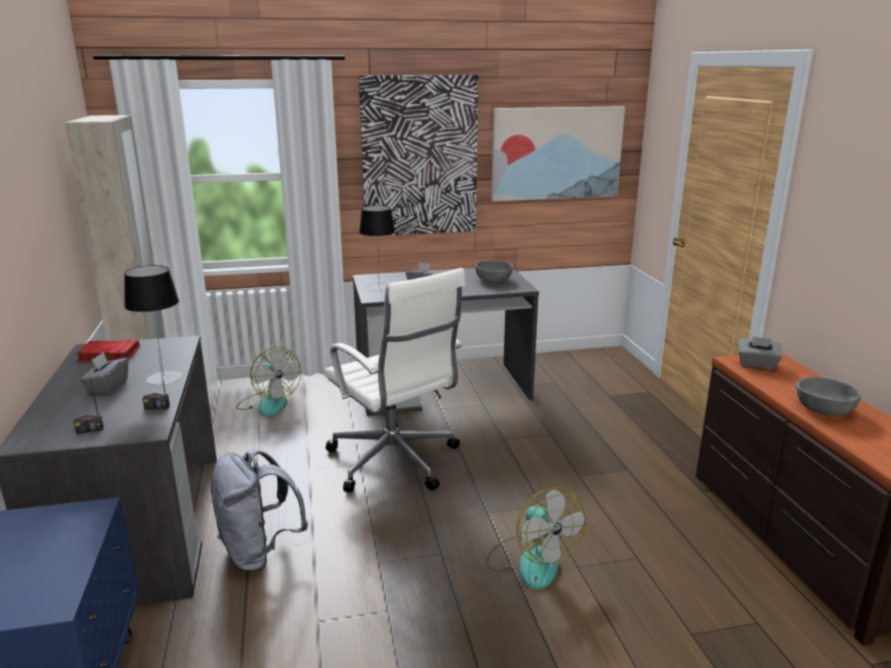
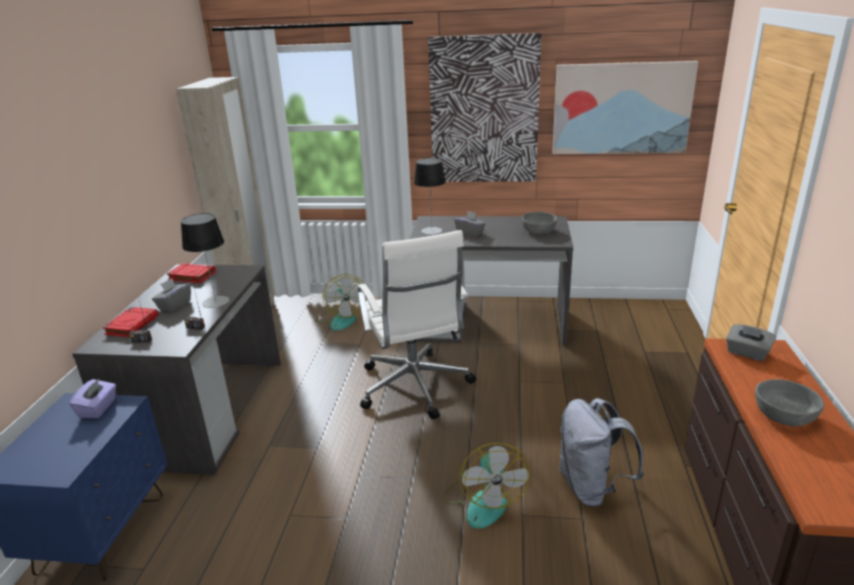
camera: 20 degrees right, 5 degrees up
grey backpack [211,449,308,572] -> grey backpack moved to [559,398,644,507]
none -> purple tissue box [69,378,116,418]
none -> red book [102,307,159,337]

